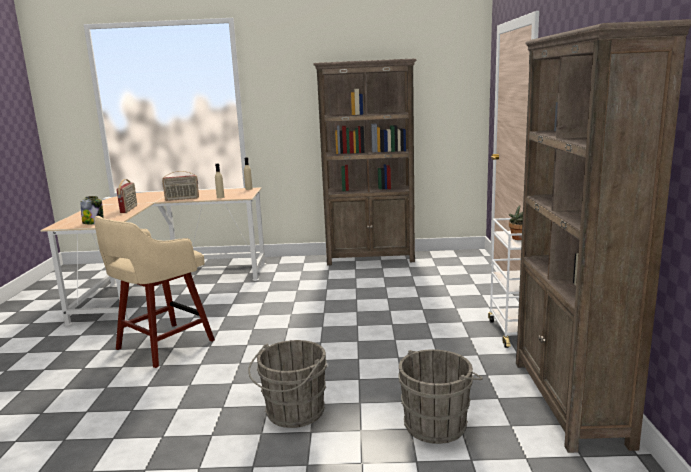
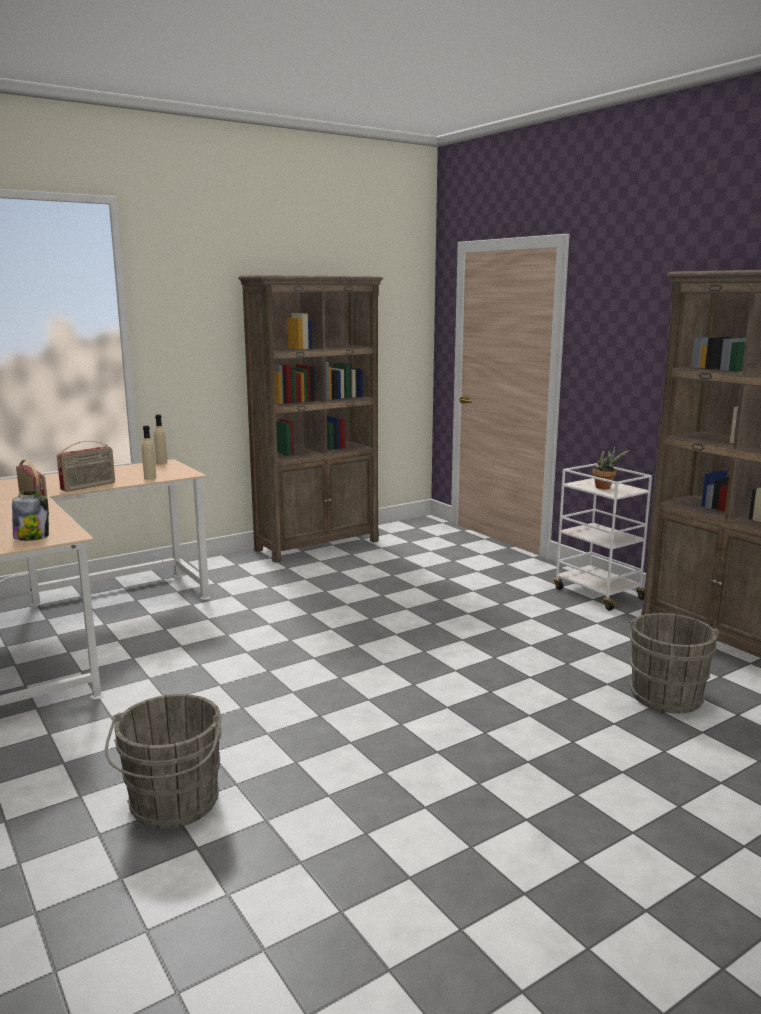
camera: 35 degrees left, 0 degrees up
beige stool [94,216,215,368] -> none
grey bucket [248,340,327,428] -> grey bucket moved to [105,694,222,829]

